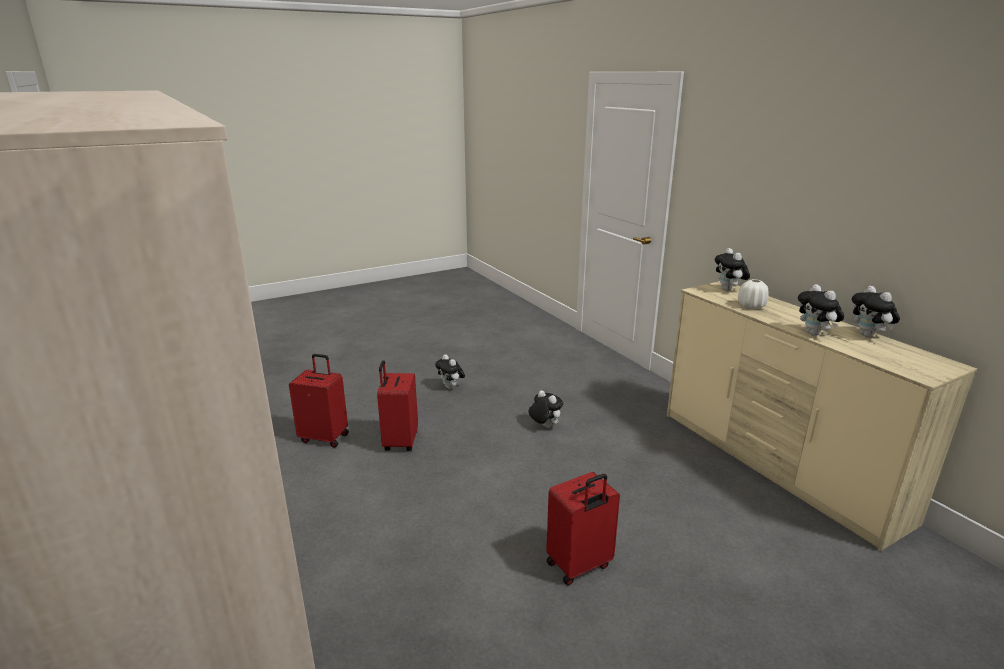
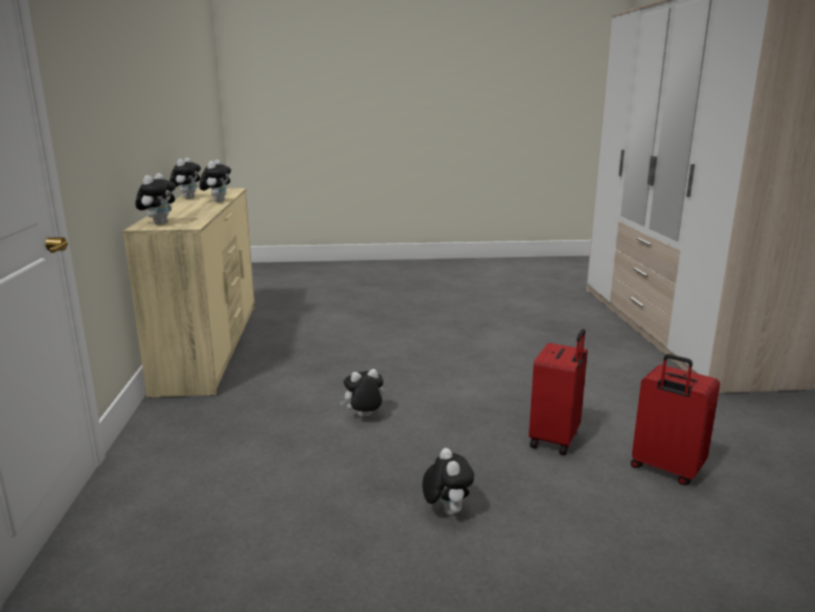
camera: 155 degrees left, 5 degrees down
plush toy [528,390,563,428] -> plush toy turned 90 degrees clockwise [339,369,384,417]
red suitcase [546,472,620,585] -> none
white vase [738,279,769,309] -> none

